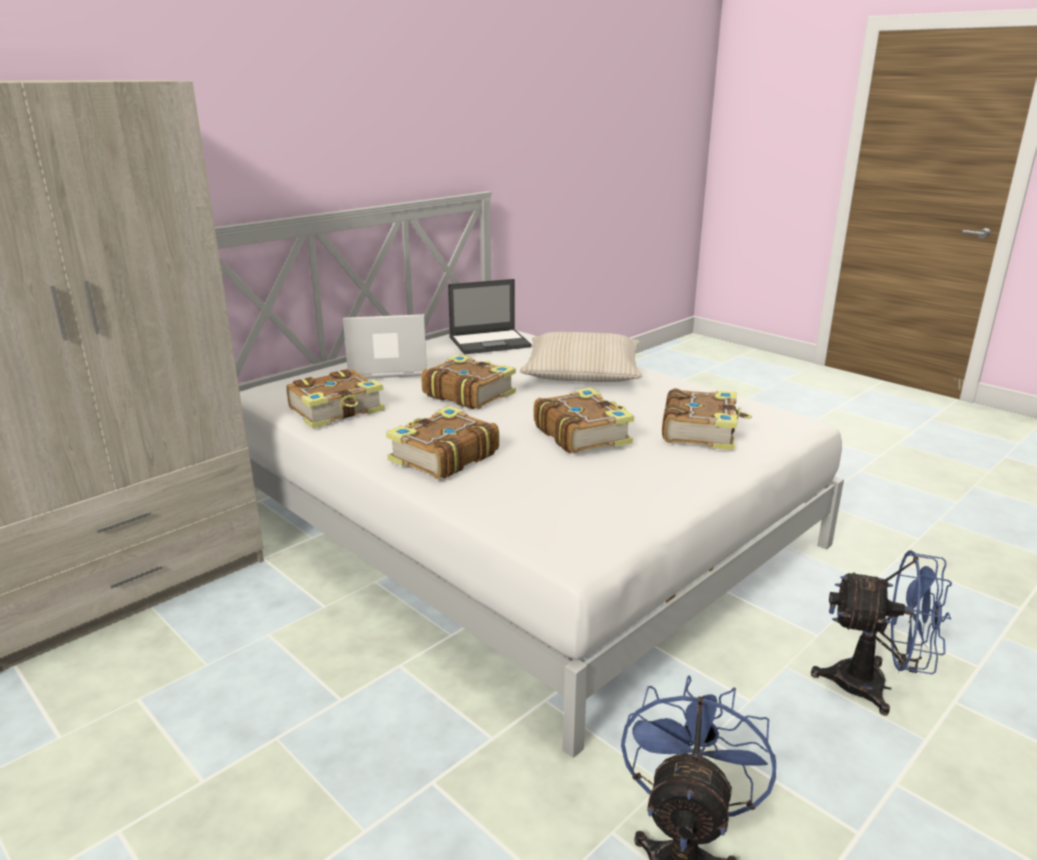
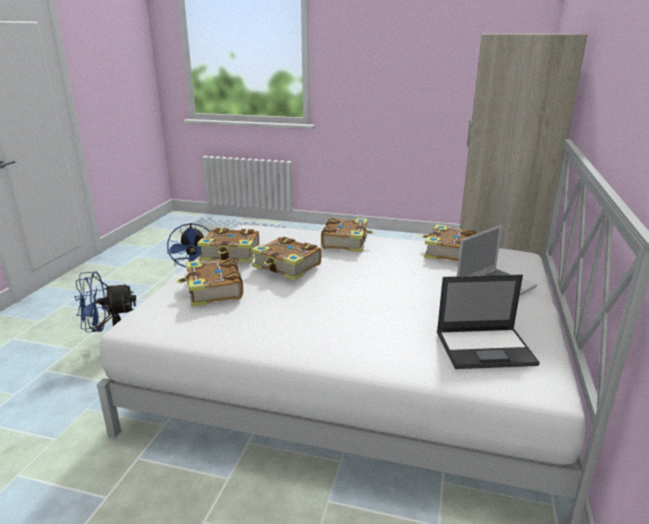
camera: 150 degrees right, 0 degrees up
book [421,354,516,409] -> book moved to [197,228,259,263]
laptop [448,279,532,354] -> laptop turned 135 degrees counterclockwise [437,274,540,369]
beige pillow [519,332,642,382] -> none

